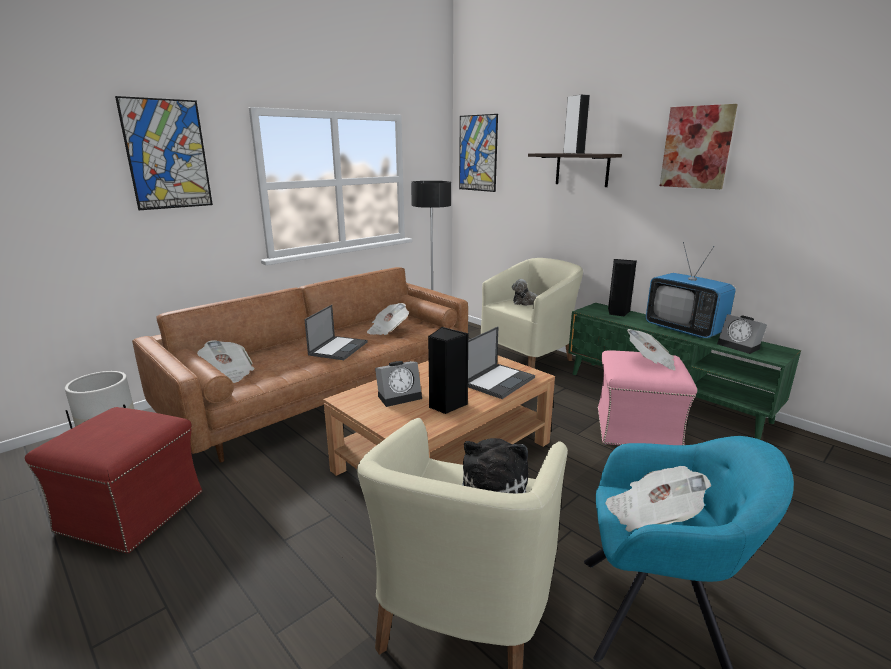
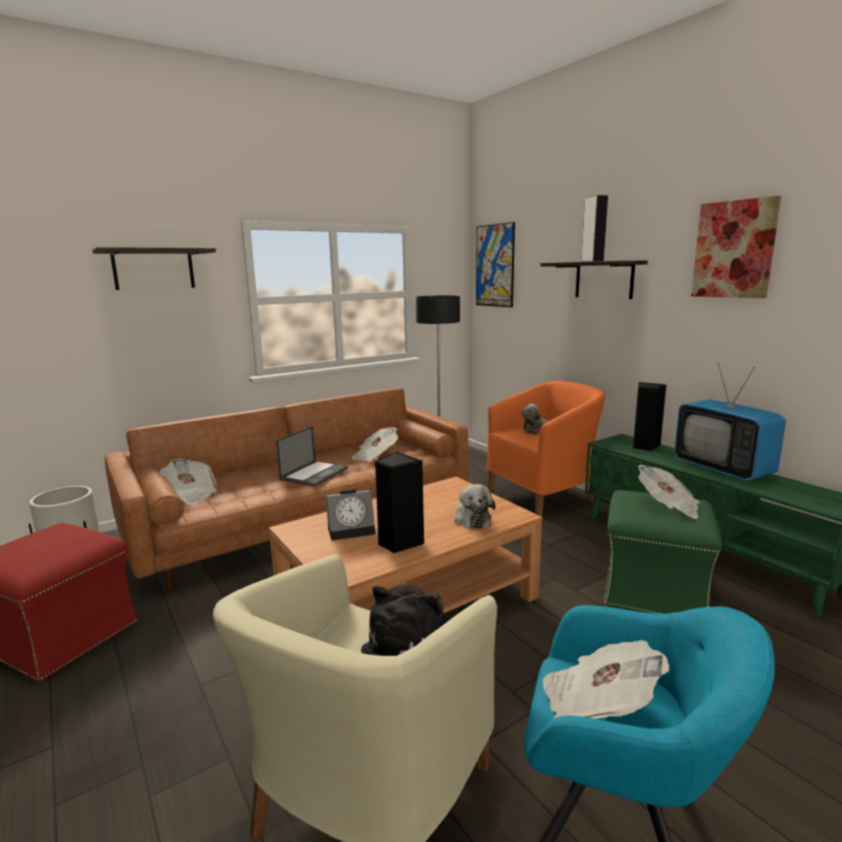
camera: 10 degrees right, 5 degrees down
picture [115,96,213,210] -> shelf [93,247,216,290]
laptop [468,326,535,399] -> plush toy [454,484,495,529]
beige armchair [481,258,583,369] -> orange armchair [487,381,605,517]
pink ottoman [598,350,697,445] -> green ottoman [604,490,722,614]
alarm clock [717,314,767,354] -> none

